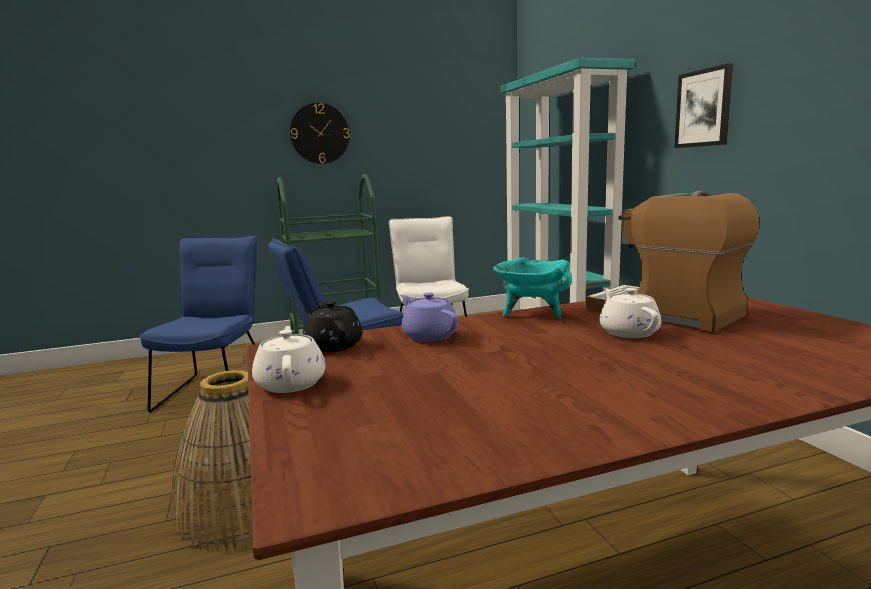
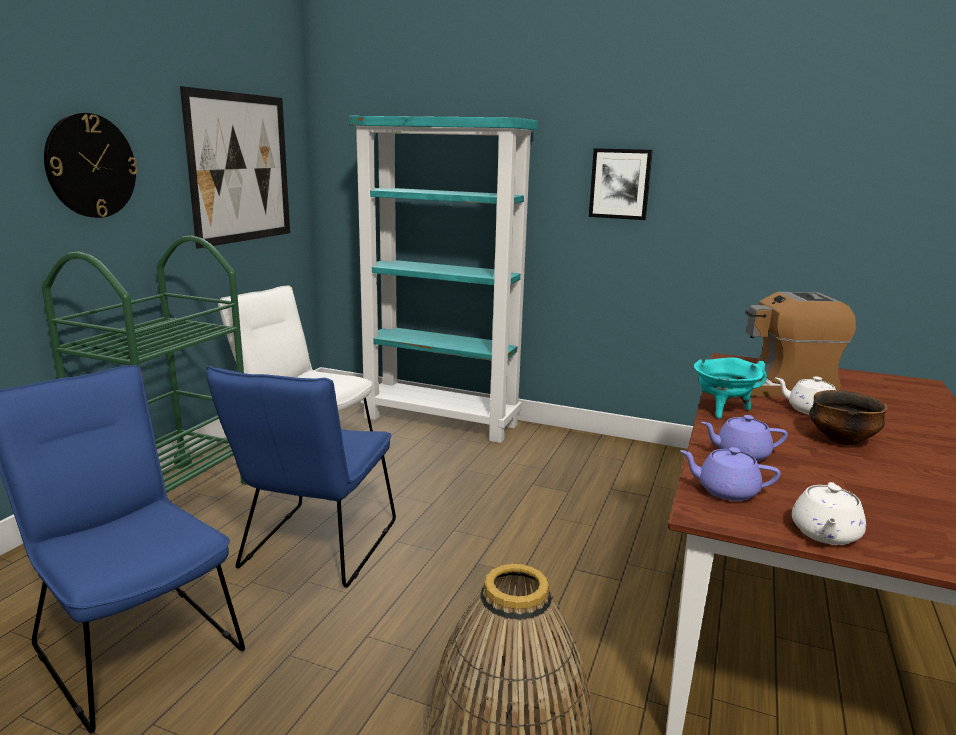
camera: 50 degrees left, 5 degrees up
white teapot [252,326,326,393] -> white teapot turned 90 degrees counterclockwise [792,482,866,545]
black teapot [303,301,362,352] -> purple teapot [680,447,780,501]
none -> picture [180,86,290,248]
none -> bowl [809,390,888,445]

